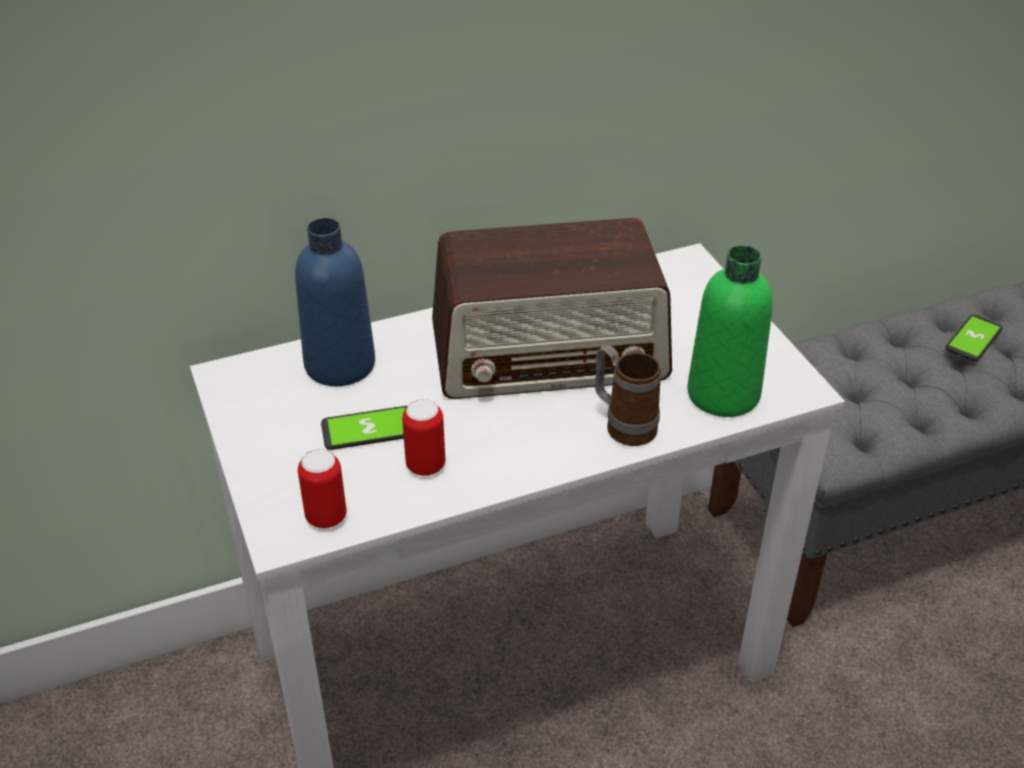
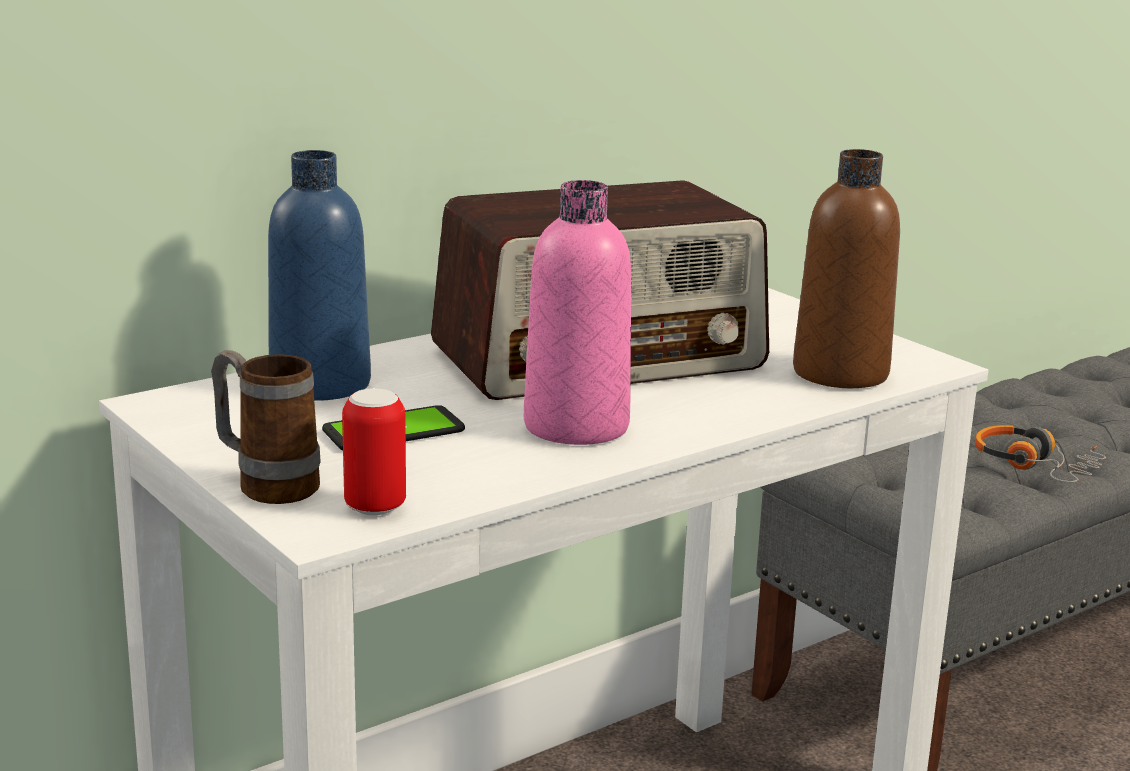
camera: 15 degrees left, 20 degrees down
can [402,399,445,476] -> none
mug [595,345,661,446] -> mug moved to [211,350,321,504]
green bottle [687,245,773,417] -> brown bottle [793,149,900,388]
phone [945,314,1003,361] -> none
none -> pink bottle [524,180,631,445]
none -> headphones [975,425,1106,482]

